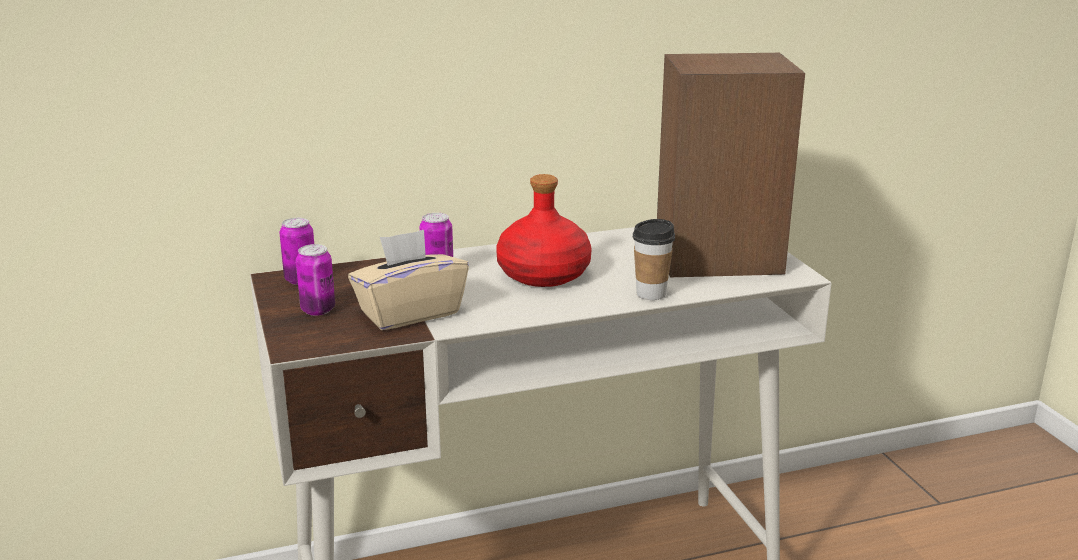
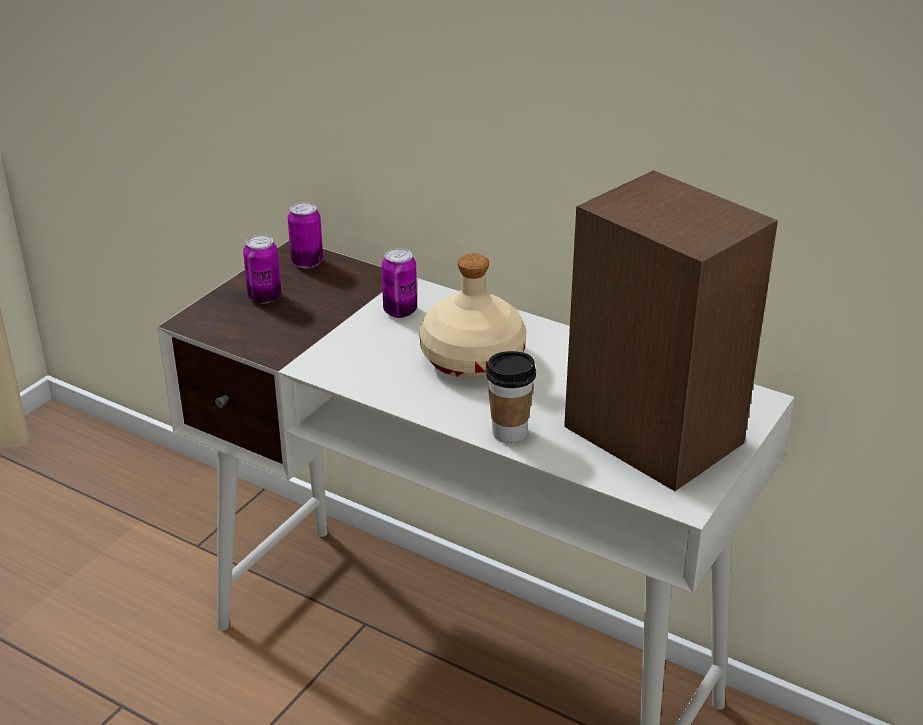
camera: 50 degrees right, 10 degrees up
beige tissue box [348,230,469,330] -> none
red bottle [496,174,592,287] -> beige bottle [419,253,526,379]

